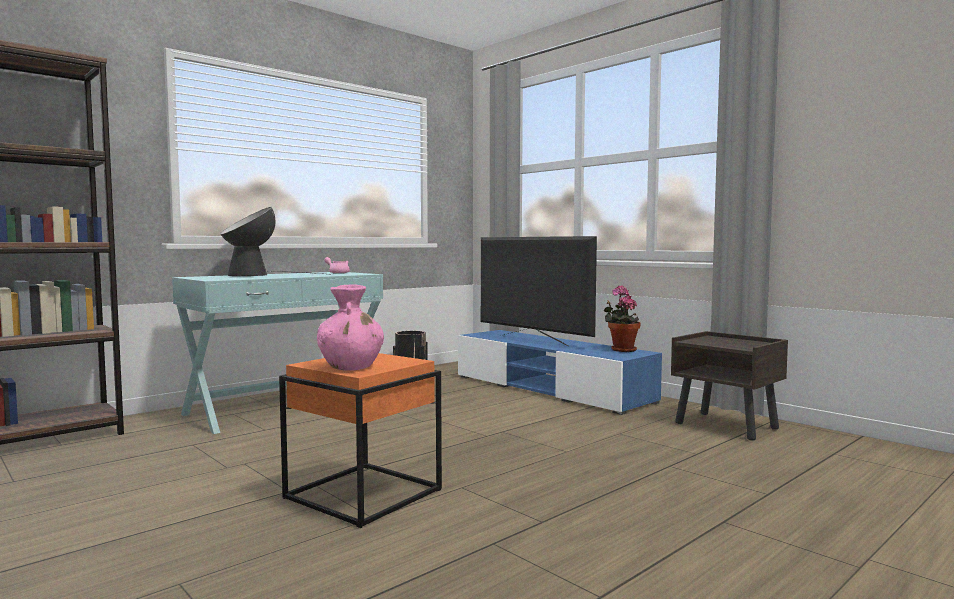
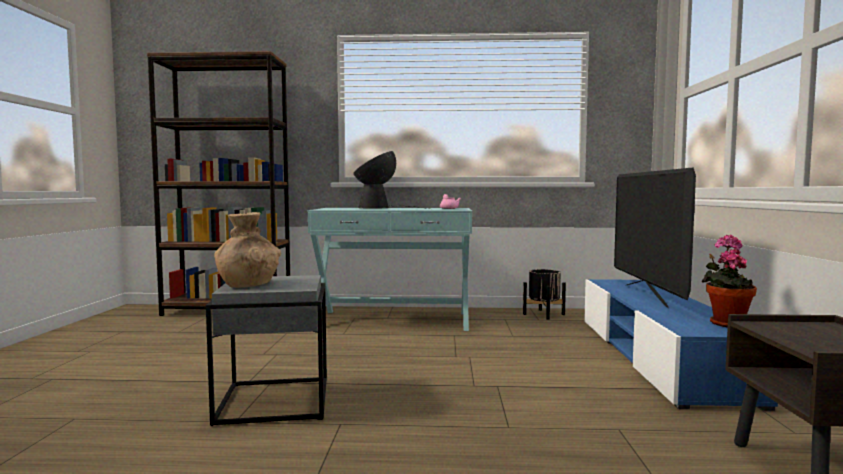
camera: 45 degrees right, 0 degrees up
orange side table [279,353,442,528] -> grey side table [206,275,327,426]
pink vase [317,285,384,371] -> brown vase [214,212,281,288]

